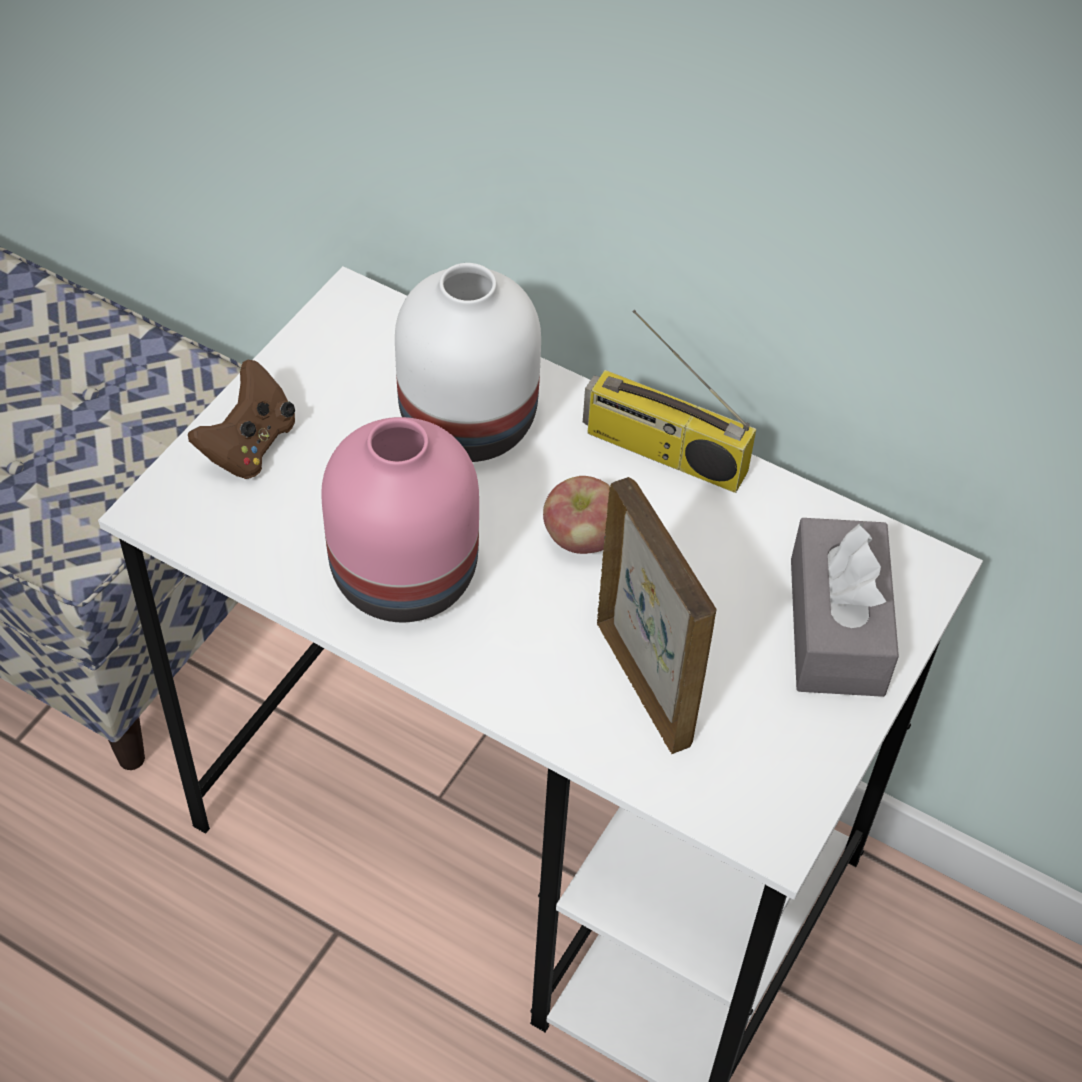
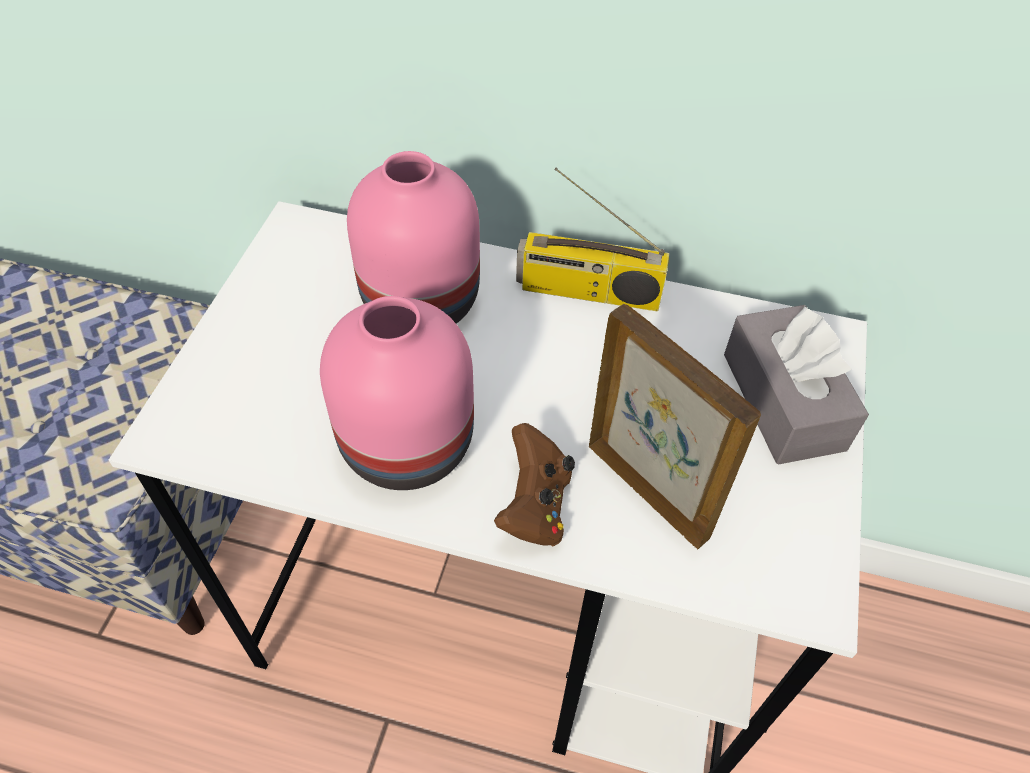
camera: 15 degrees left, 0 degrees up
brown game controller [188,360,295,479] -> brown game controller moved to [494,423,575,547]
white vase [395,263,541,462] -> pink vase [347,151,480,324]
apple [543,476,610,554] -> none

